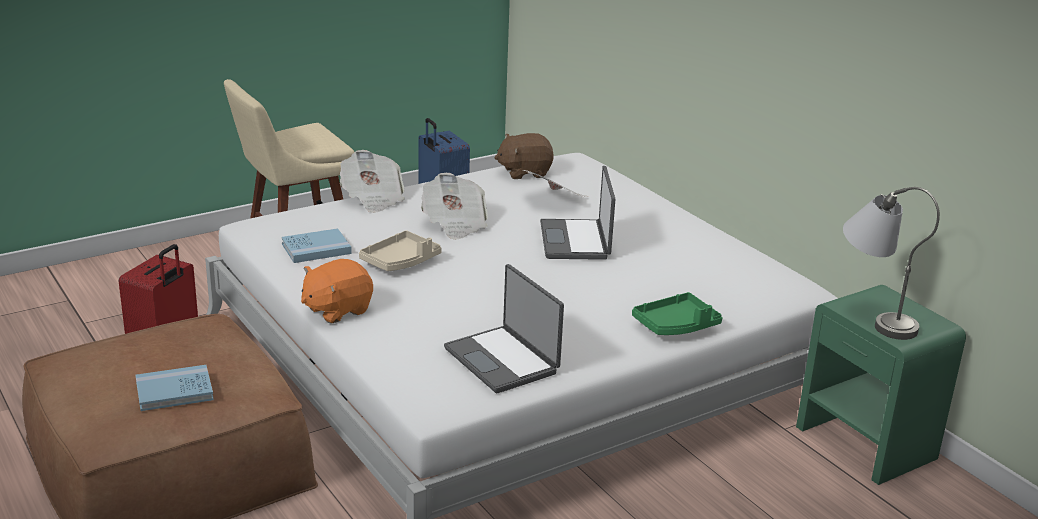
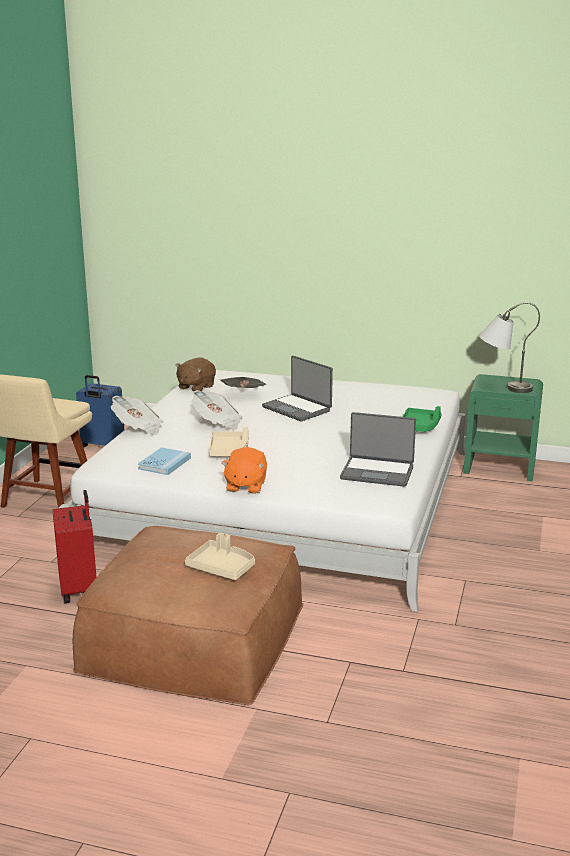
camera: 40 degrees left, 5 degrees down
blue book [135,365,214,411] -> beige tray [185,533,255,580]

